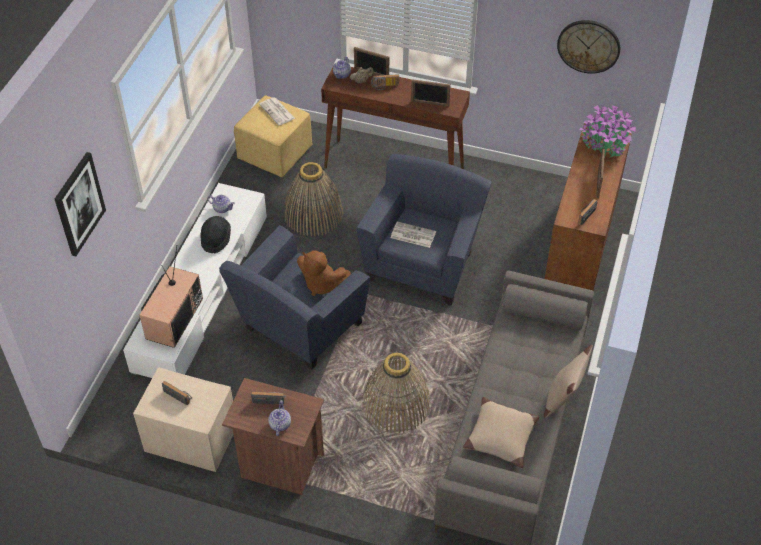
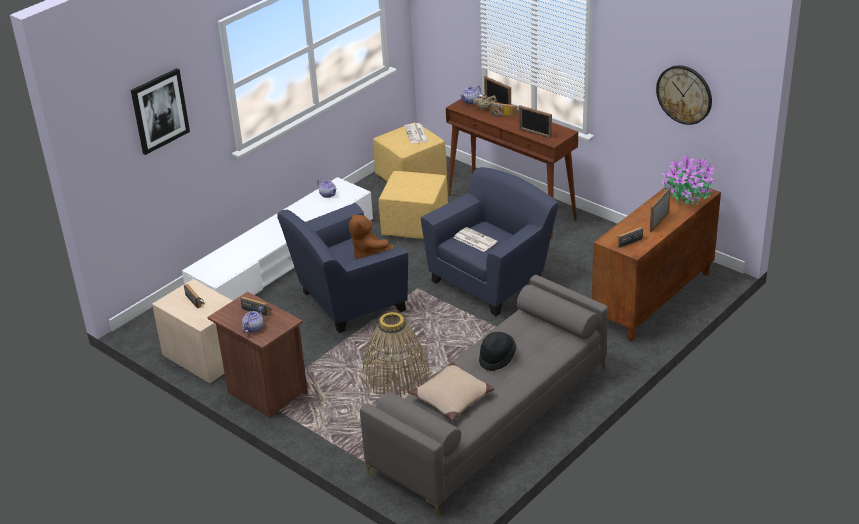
camera: 25 degrees right, 15 degrees down
television [140,245,203,348] -> none
black hat [200,216,231,254] -> black hat moved to [479,332,516,371]
basket [284,162,344,237] -> yellow ottoman [379,171,448,239]
beige pillow [544,345,593,418] -> none

